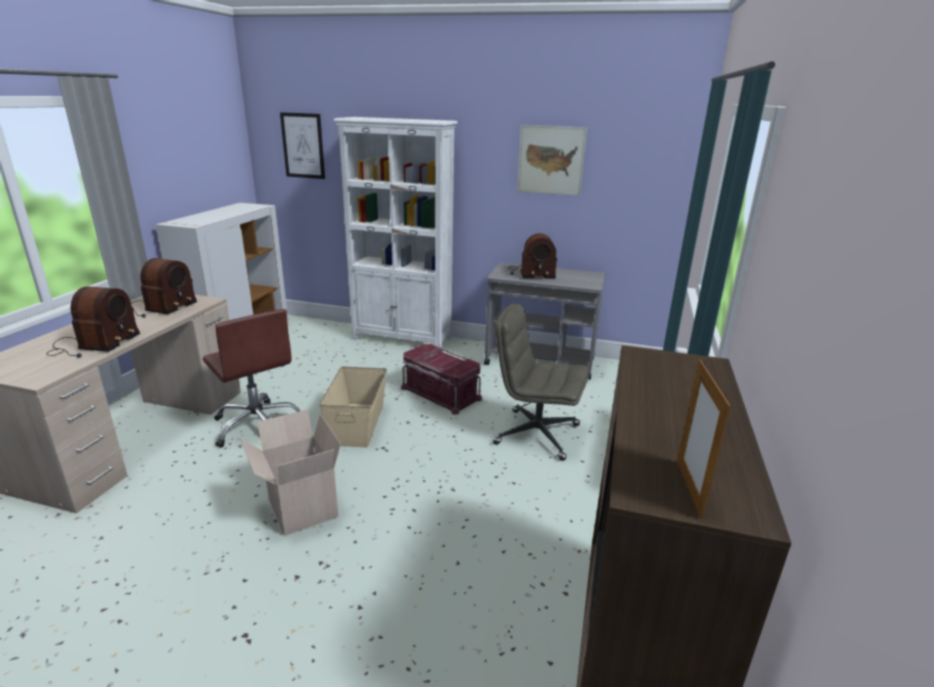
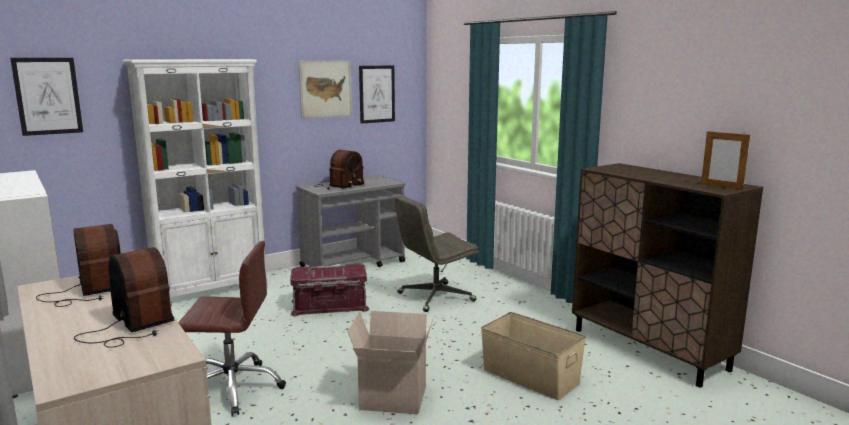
camera: 50 degrees left, 10 degrees down
beige storage box [319,366,387,447] -> beige storage box moved to [481,312,586,400]
none -> picture [359,66,395,124]

